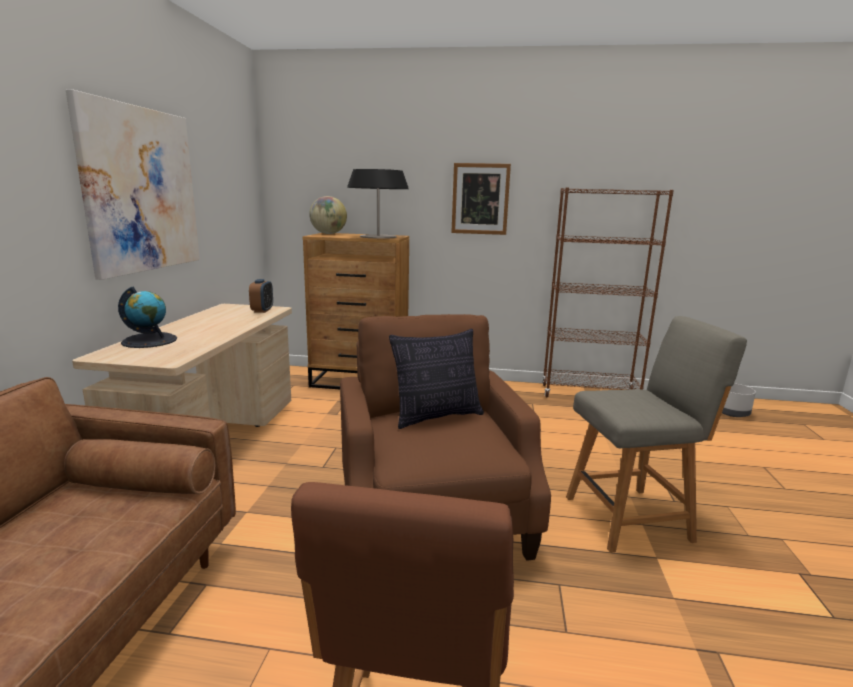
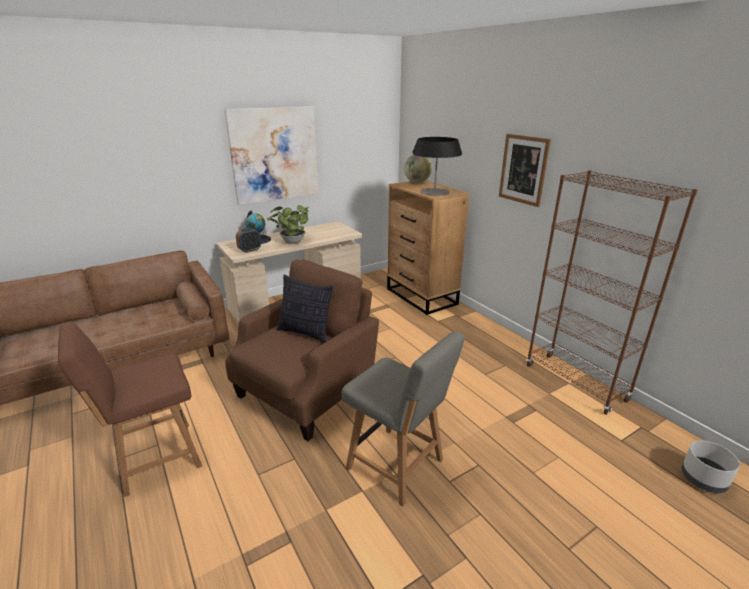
camera: 50 degrees right, 10 degrees up
alarm clock [249,279,273,313] -> alarm clock moved to [236,228,261,253]
none -> potted plant [267,205,309,244]

